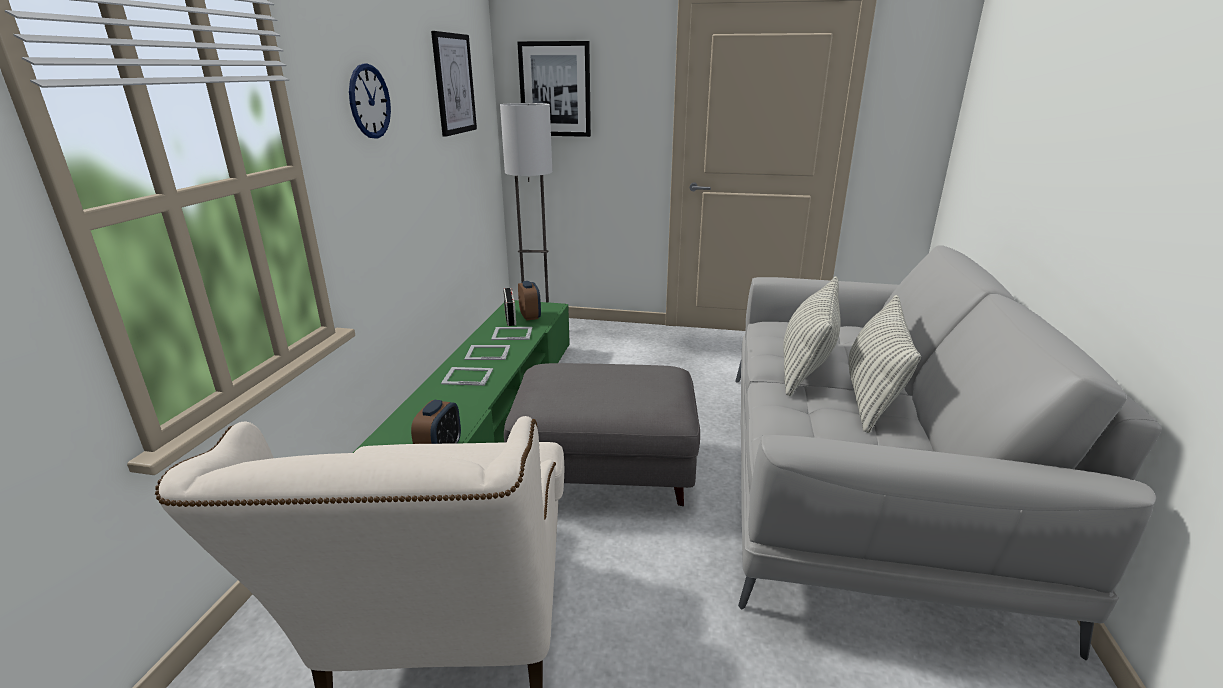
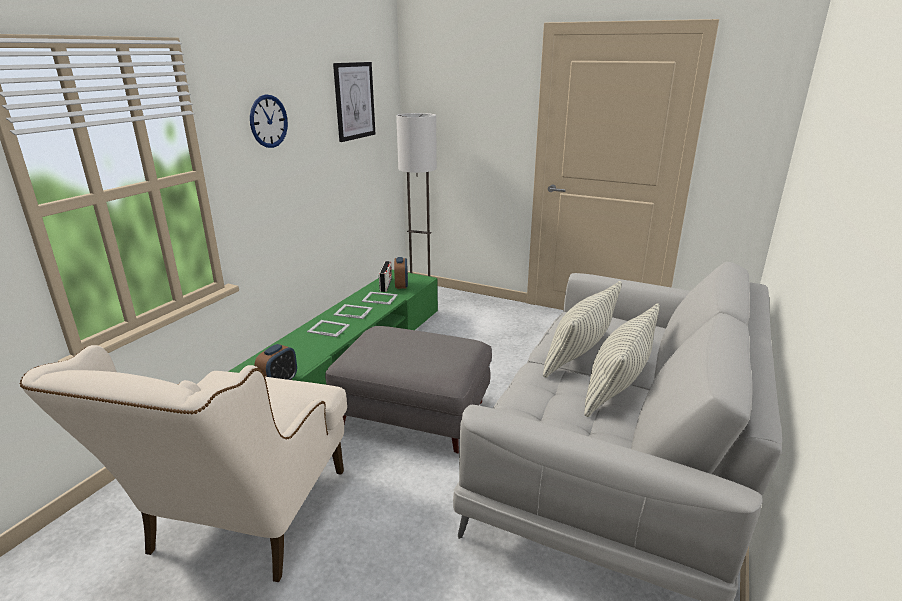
camera: 15 degrees right, 0 degrees up
picture [517,41,591,137] -> none

